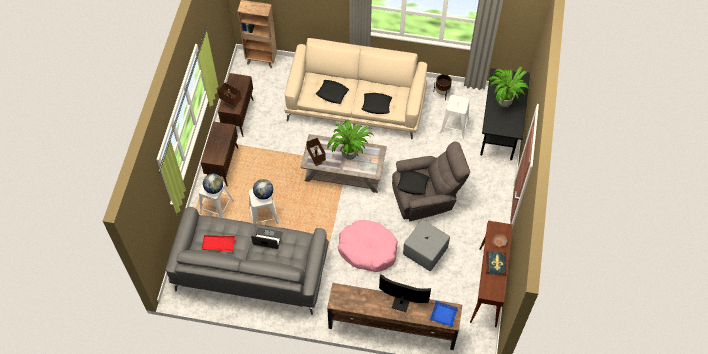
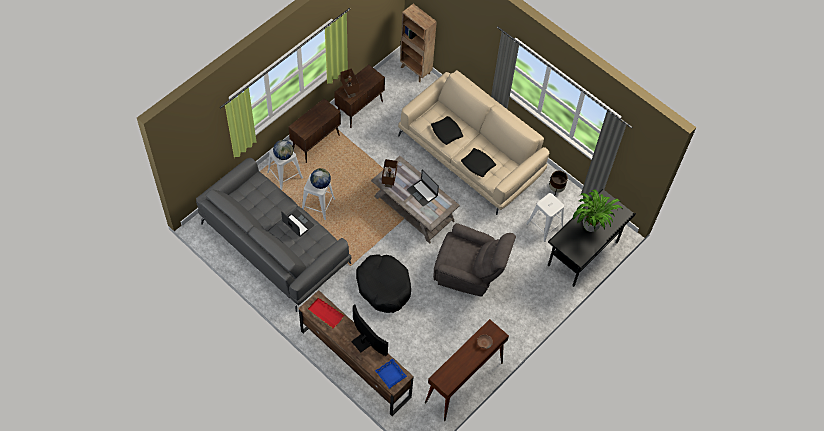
camera: 30 degrees right, 0 degrees up
red tray [202,235,235,252] -> red tray moved to [308,298,344,328]
potted plant [327,119,373,160] -> laptop [407,170,439,206]
pink dog bed [338,220,398,272] -> black dog bed [356,254,411,313]
black pillow [397,171,430,195] -> none
grey ottoman [403,219,450,271] -> none
book [486,251,506,275] -> none

